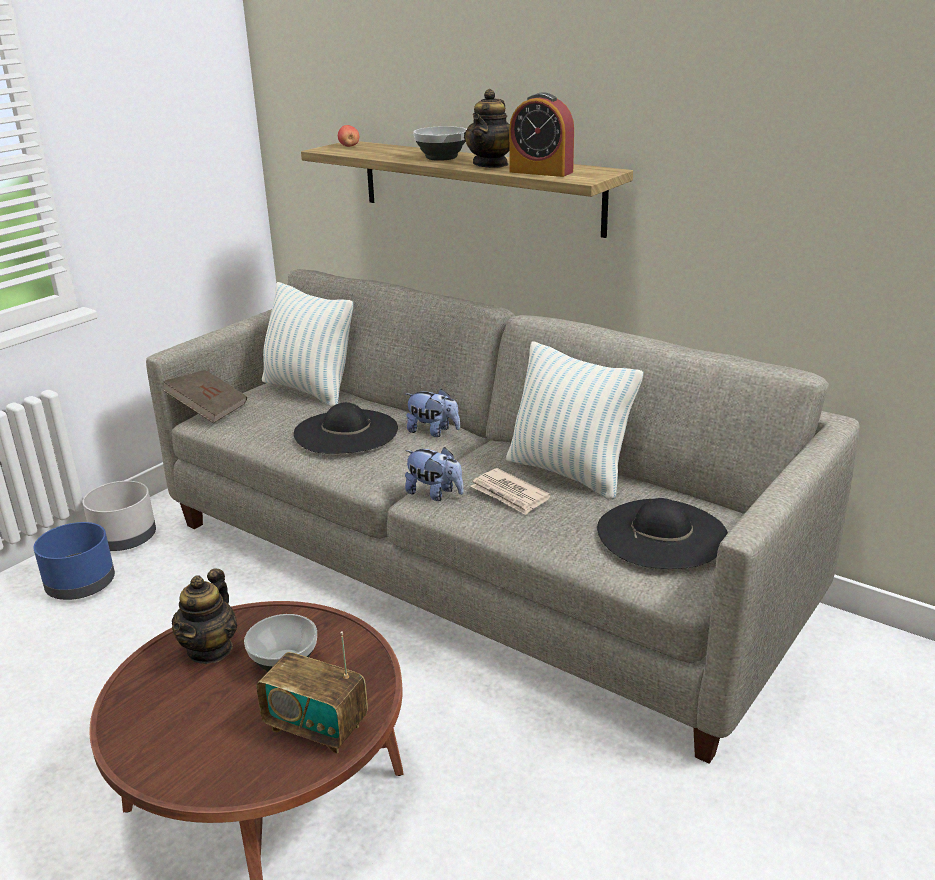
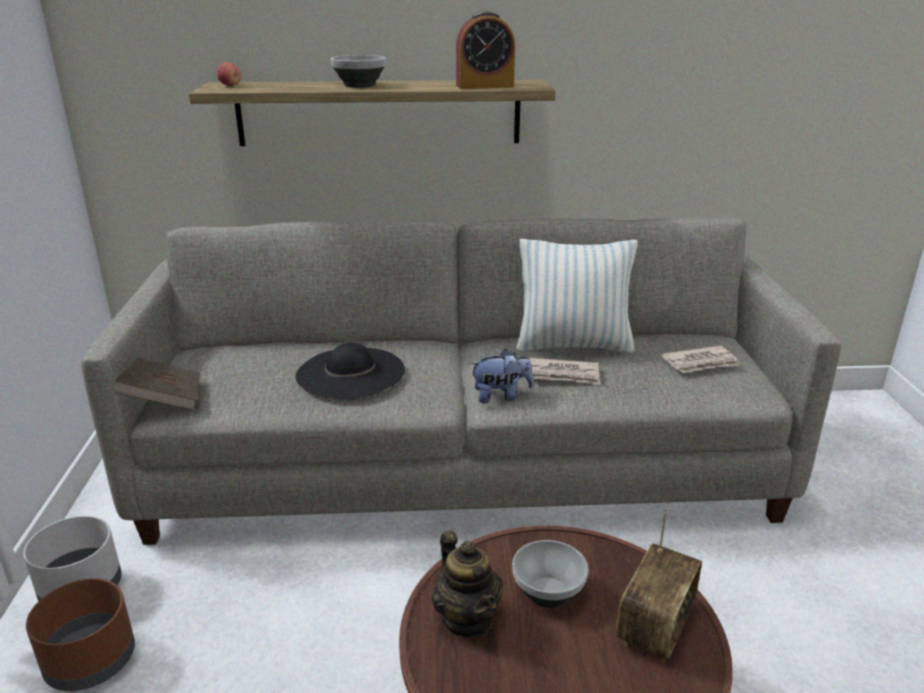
camera: 40 degrees left, 0 degrees up
blue planter [33,522,115,600] -> brown planter [26,578,135,691]
radio [256,632,368,754] -> radio turned 45 degrees counterclockwise [616,508,702,663]
pillow [262,282,353,407] -> none
plush toy [406,389,460,437] -> none
teapot [464,89,510,168] -> none
black hat [597,498,728,569] -> newspaper [661,345,739,373]

